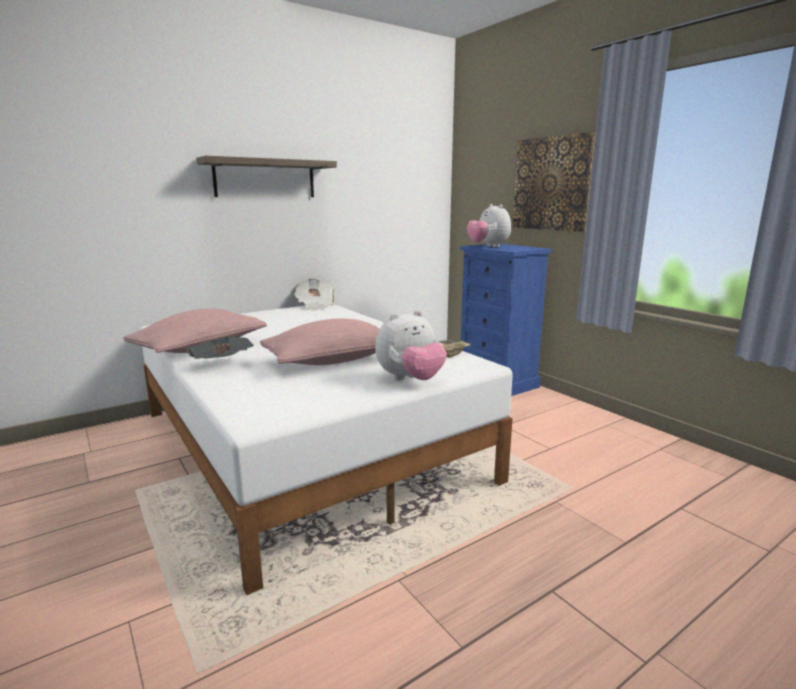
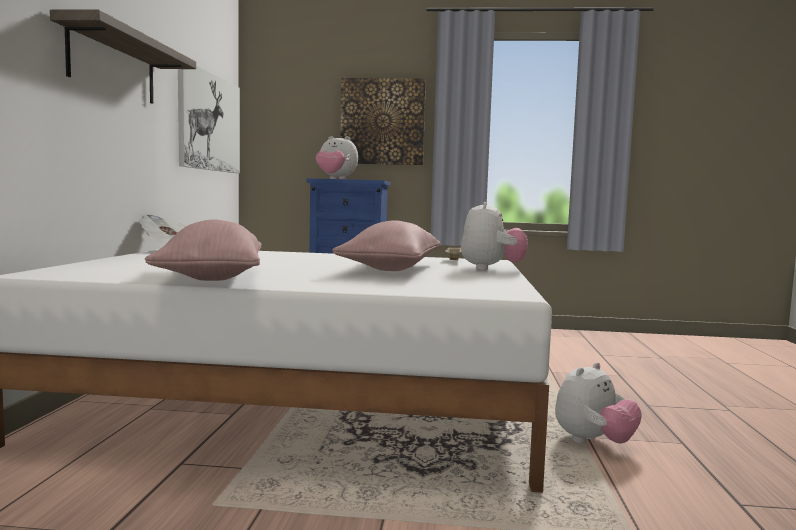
camera: 50 degrees left, 10 degrees down
newspaper [185,337,254,359] -> none
none -> picture [178,66,240,173]
none -> plush toy [555,362,642,444]

